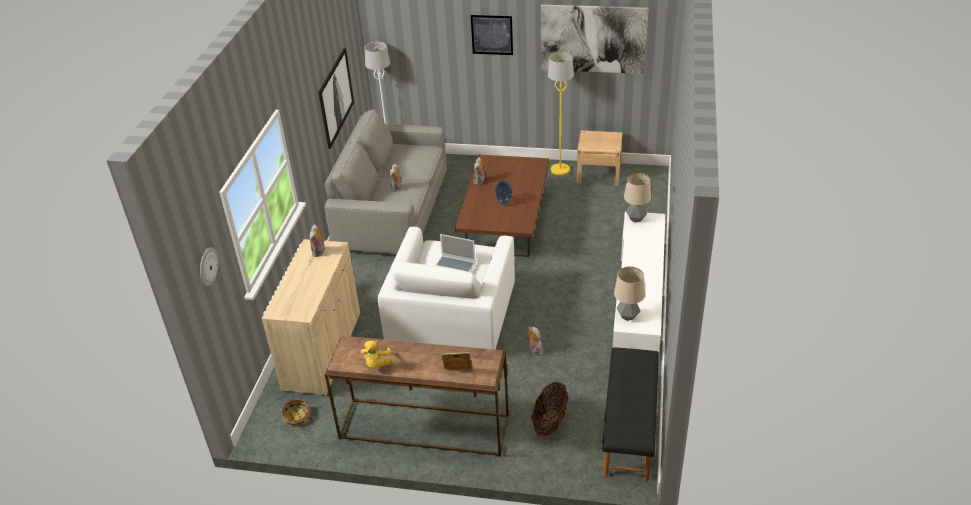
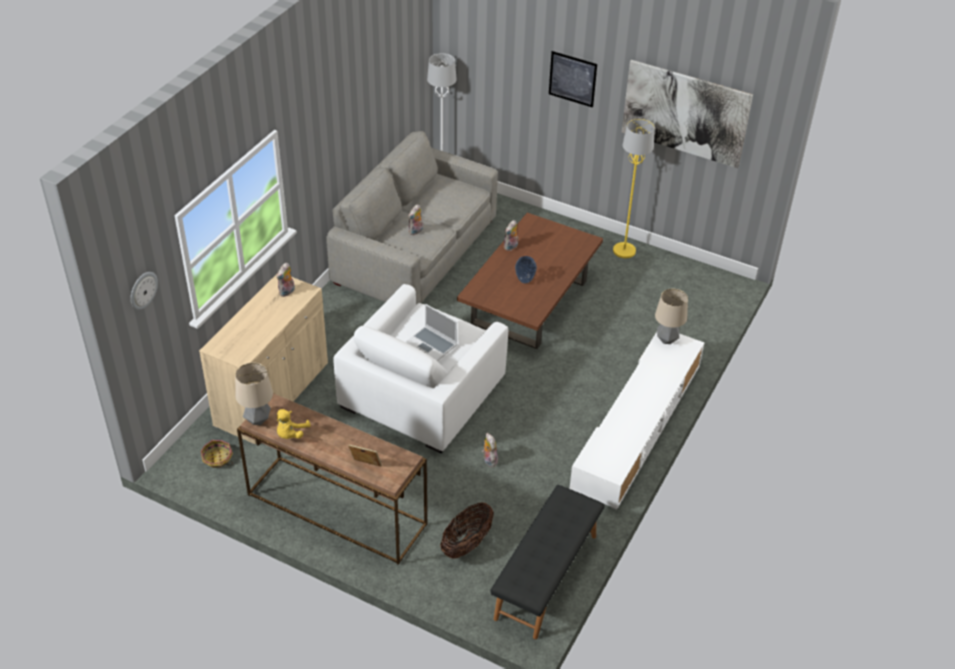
camera: 15 degrees right, 5 degrees up
picture [318,48,354,149] -> none
beige nightstand [577,130,622,186] -> none
table lamp [614,267,645,321] -> table lamp moved to [235,363,273,425]

